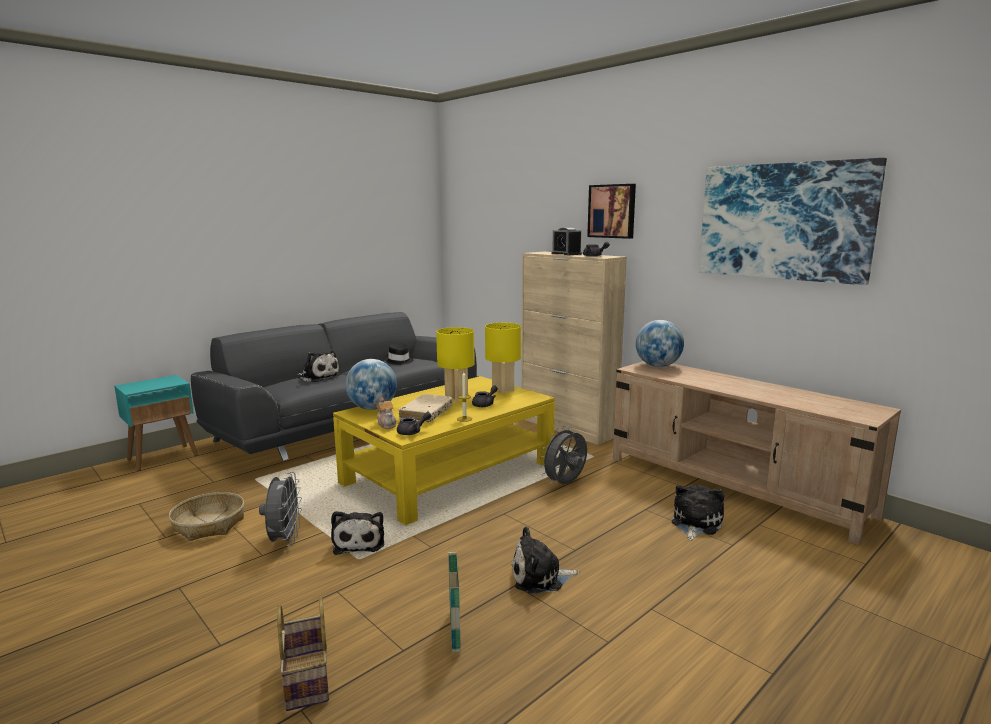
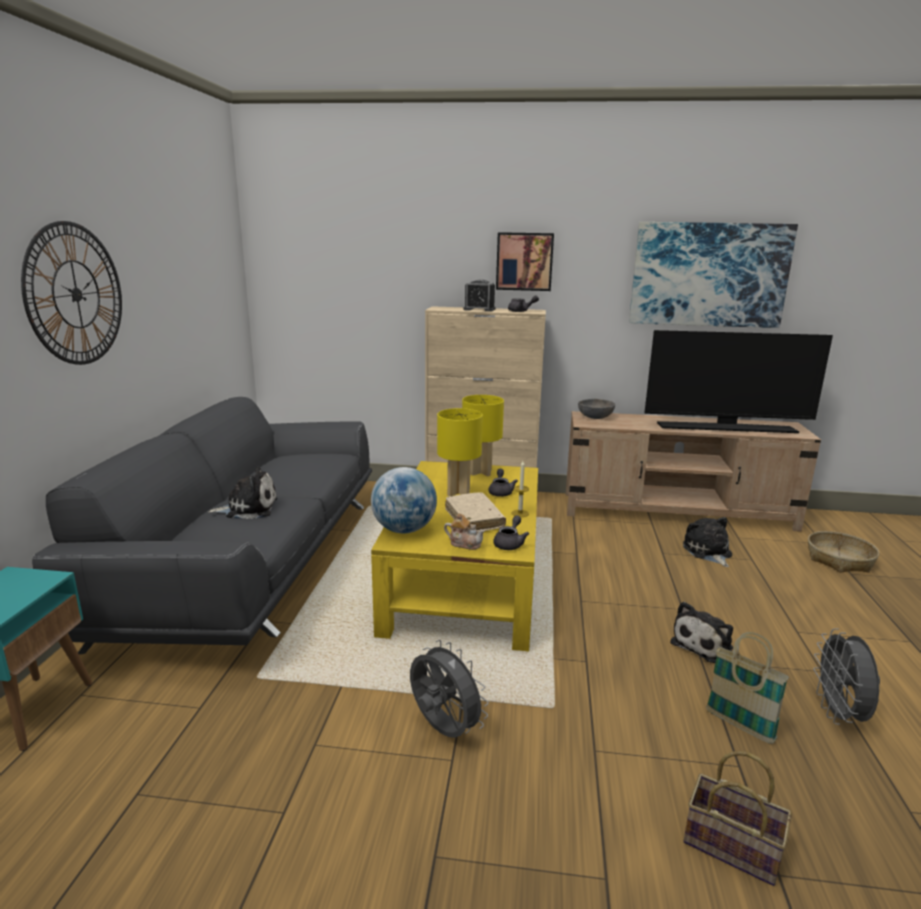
camera: 40 degrees left, 5 degrees up
basket [169,492,244,541] -> basket moved to [808,531,879,573]
plush toy [331,511,384,555] -> none
black hat [385,343,413,365] -> none
grey fan [540,426,587,484] -> grey fan moved to [813,628,880,725]
globe [636,320,684,367] -> grey bowl [578,399,615,419]
none -> wall clock [21,221,122,365]
none -> television [644,330,833,433]

